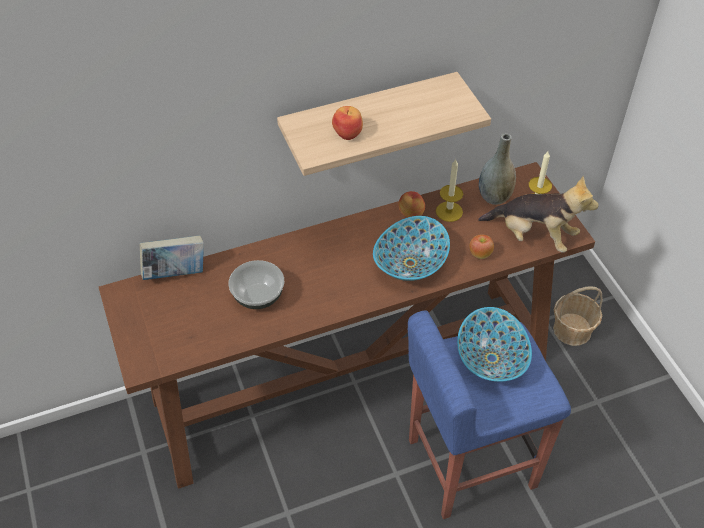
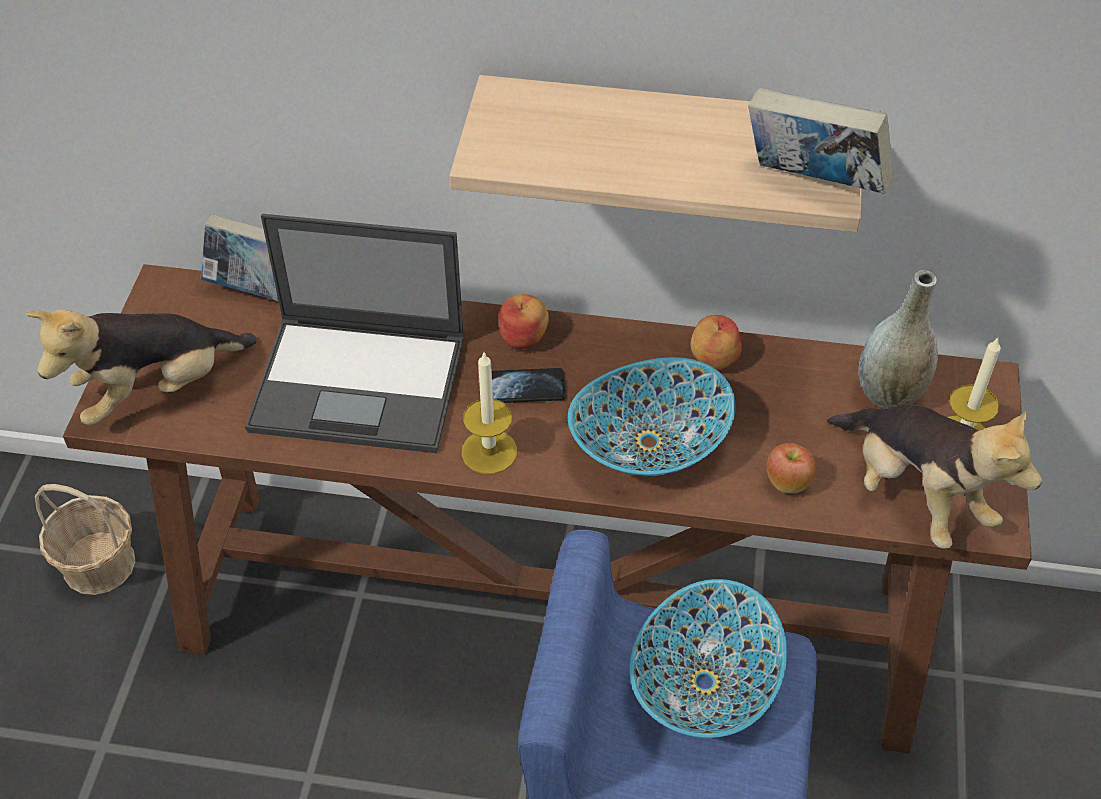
camera: 30 degrees right, 0 degrees up
bowl [229,260,284,309] -> laptop [245,214,465,453]
apple [332,106,363,140] -> apple moved to [499,294,549,350]
candle [436,159,463,222] -> candle moved to [461,353,517,474]
basket [553,286,603,346] -> basket moved to [35,484,136,595]
none -> plush toy [26,309,257,425]
none -> phone [492,368,566,403]
none -> book [748,88,893,194]

